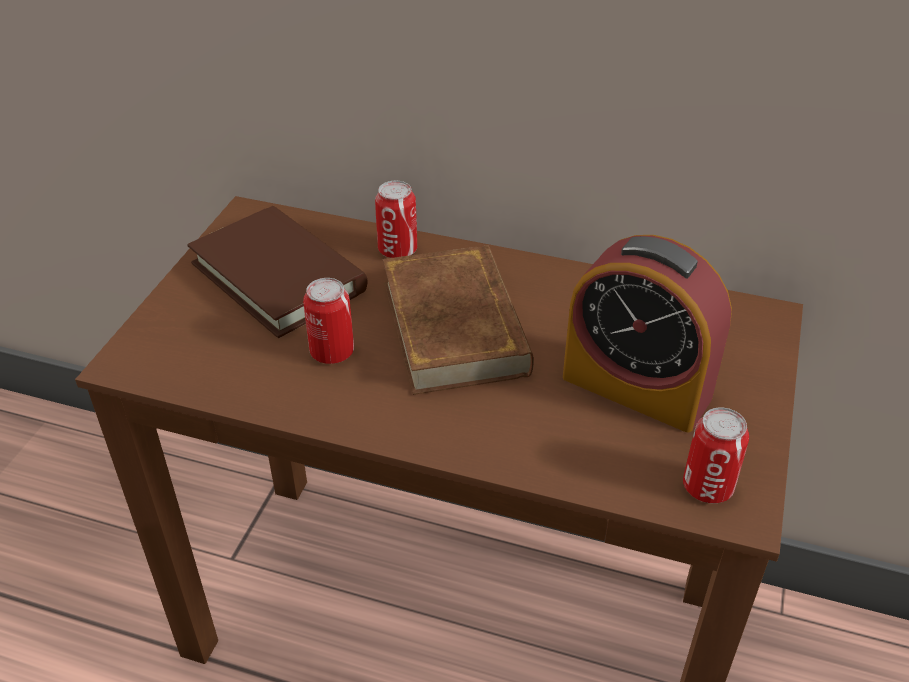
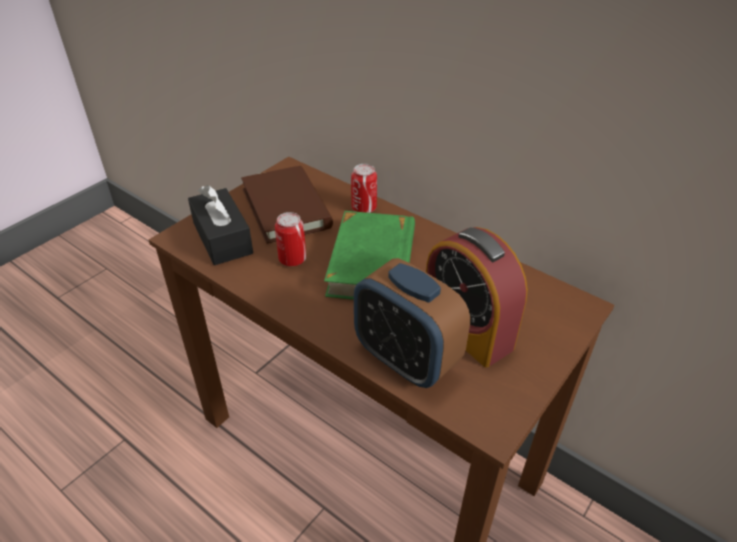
camera: 20 degrees right, 0 degrees up
brown book [383,245,534,395] -> green book [324,211,415,300]
can [683,407,749,503] -> none
none -> black tissue box [188,185,253,265]
none -> alarm clock [354,258,470,388]

